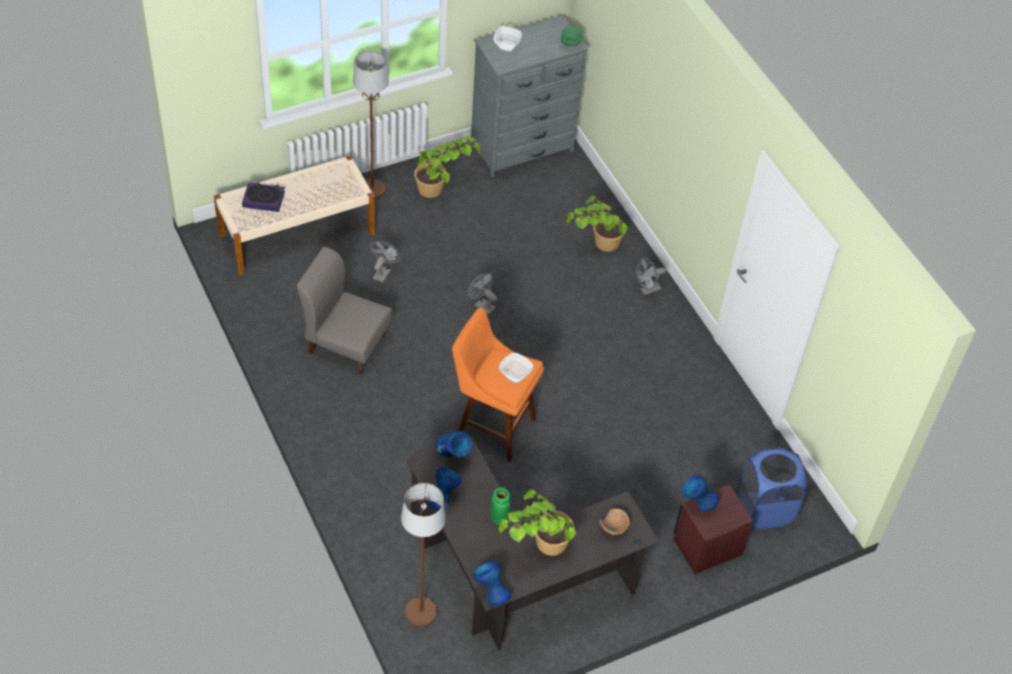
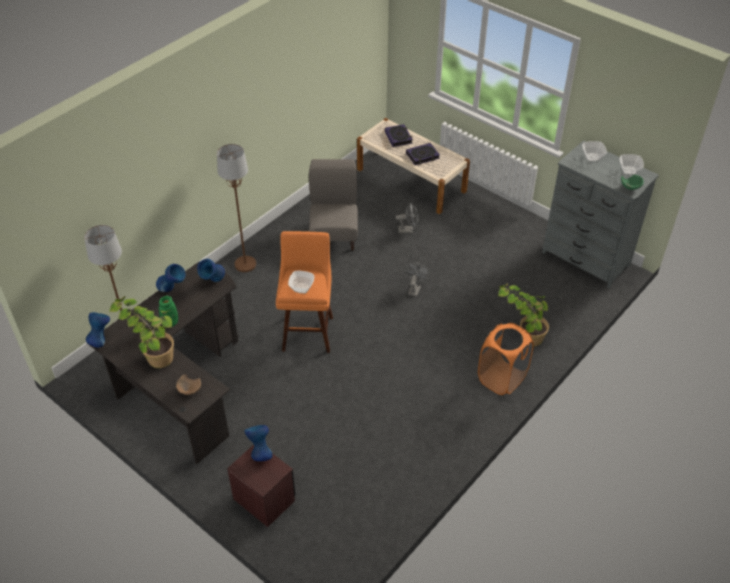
camera: 70 degrees right, 5 degrees down
brown floor lamp [353,50,389,199] -> brown floor lamp moved to [217,144,256,272]
potted plant [414,136,480,198] -> none
grey fan [636,258,666,295] -> orange laundry basket [478,323,534,395]
blue laundry basket [738,447,806,530] -> none
none -> book [406,143,440,165]
none -> bowl [620,154,644,175]

